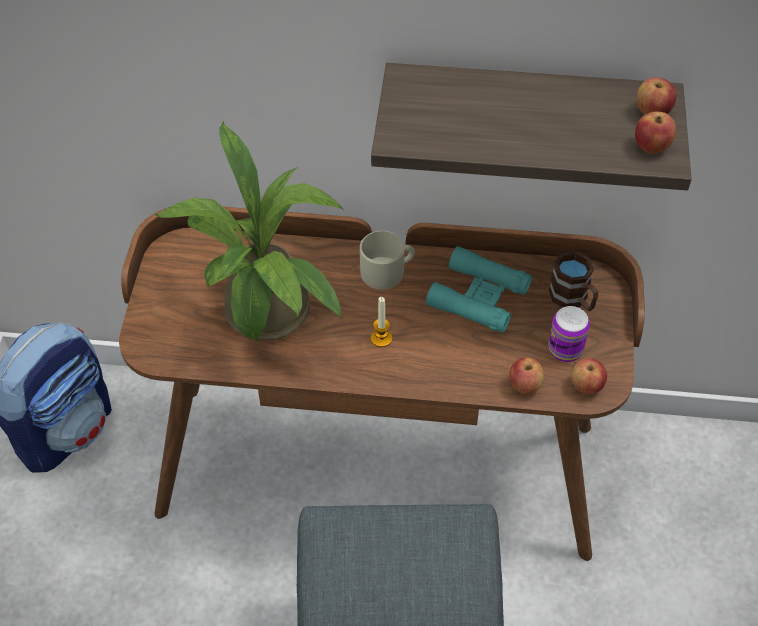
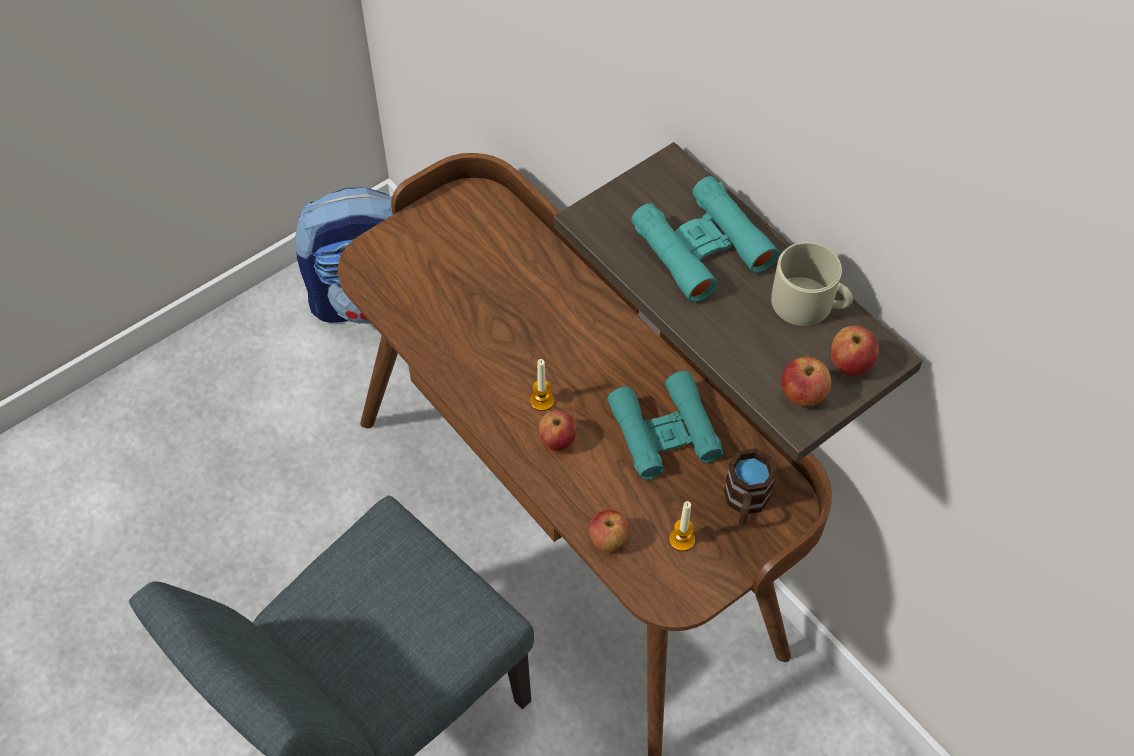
camera: 45 degrees right, 5 degrees up
potted plant [155,121,344,342] -> none
beige mug [360,231,415,290] -> beige mug moved to [771,242,853,326]
can [548,306,590,362] -> candle [669,501,695,551]
apple [571,358,607,394] -> apple moved to [539,410,577,451]
none -> turquoise binoculars [631,176,779,302]

